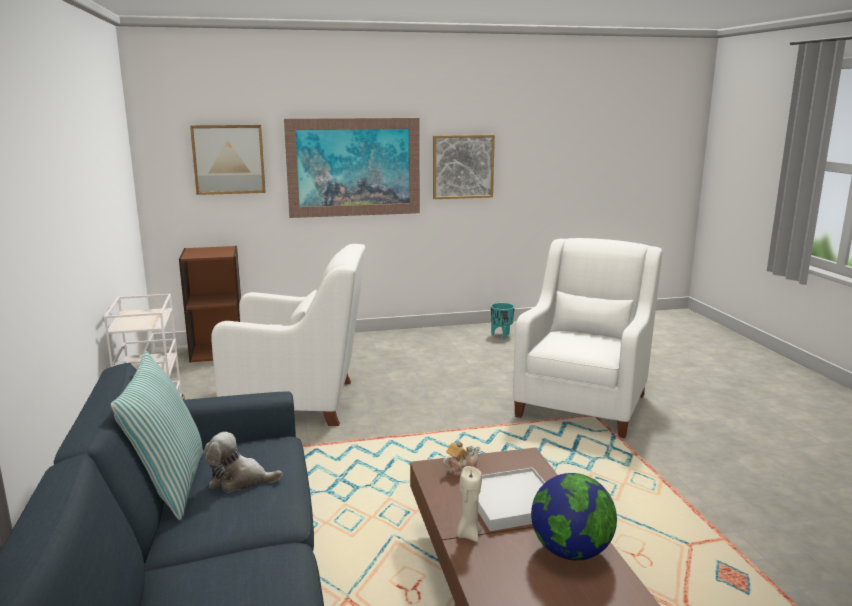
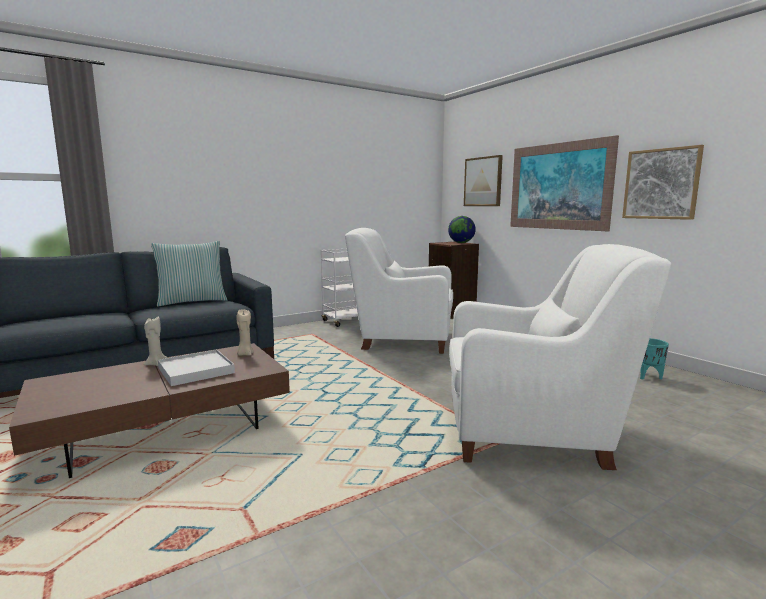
camera: 70 degrees right, 5 degrees down
plush toy [204,432,283,492] -> none
white armchair [211,244,365,426] -> white armchair turned 120 degrees clockwise [345,228,453,354]
teapot [443,441,480,475] -> beige candle [236,309,254,356]
globe [531,473,617,561] -> globe moved to [448,216,476,243]

